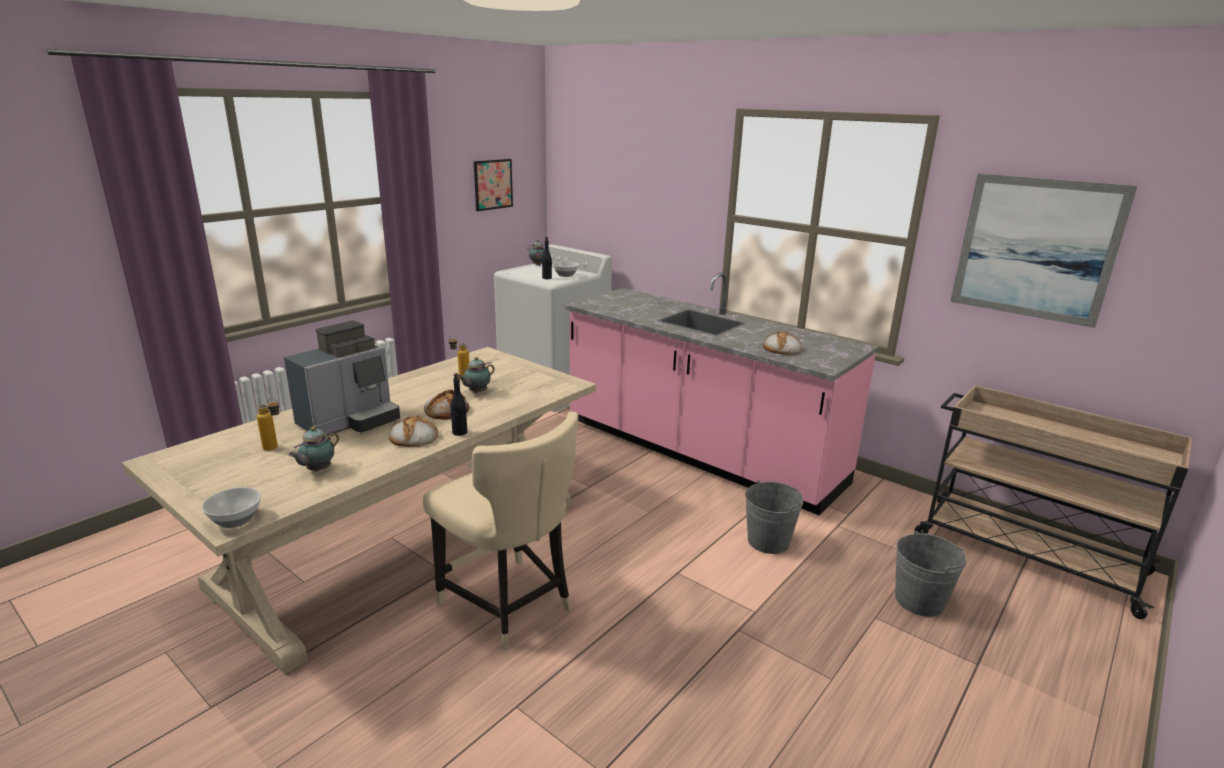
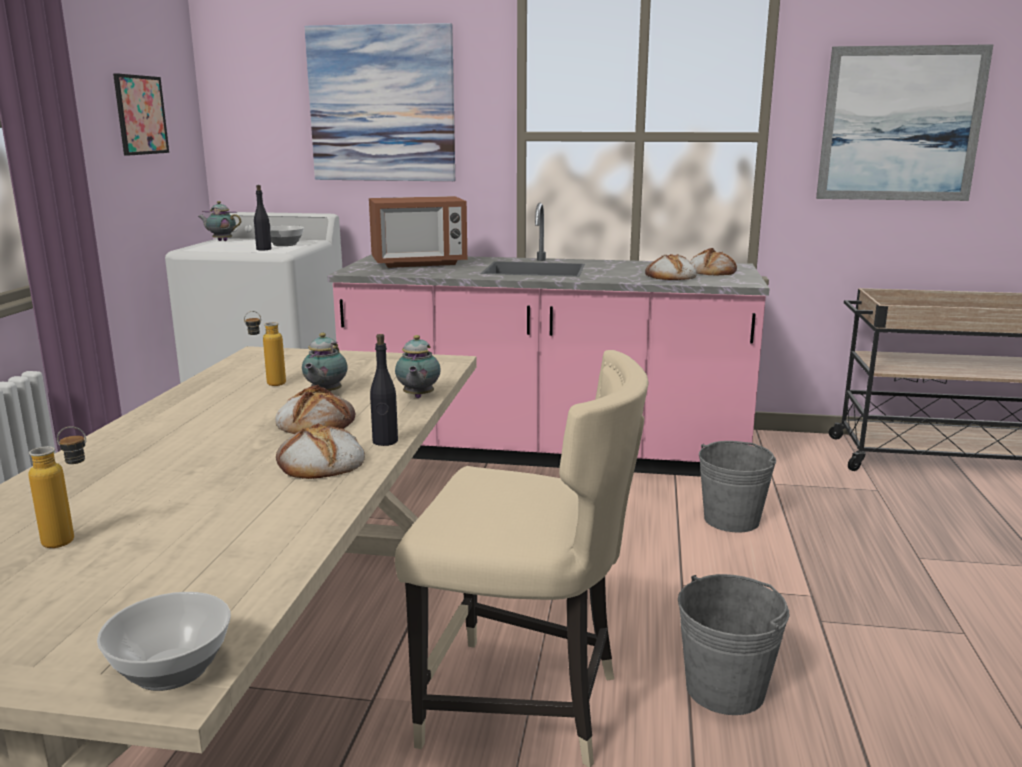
camera: 30 degrees left, 5 degrees down
coffee machine [284,320,400,436] -> none
teapot [288,427,339,472] -> teapot moved to [395,335,441,398]
grey bucket [895,531,966,617] -> grey bucket moved to [678,574,789,715]
none -> picture [305,23,455,181]
none -> microwave [369,196,467,268]
none -> bread [690,248,737,275]

